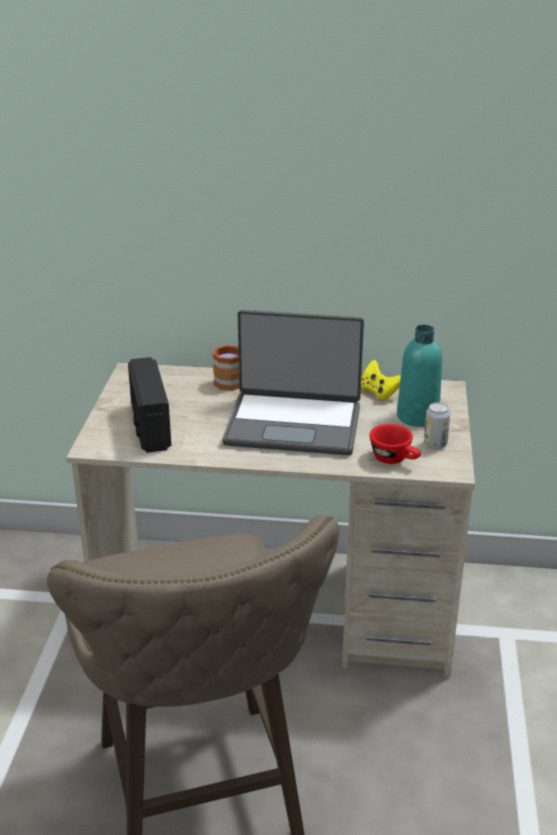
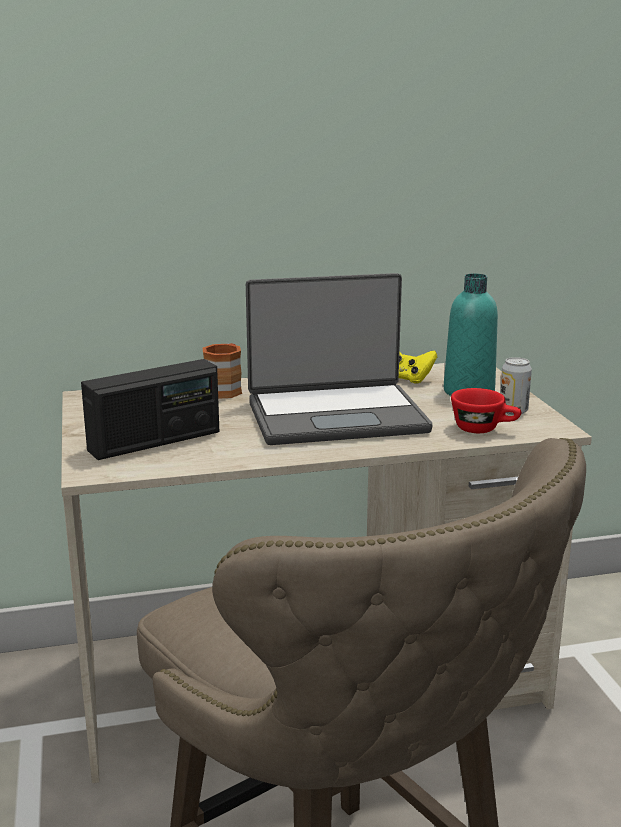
camera: 20 degrees left, 10 degrees down
radio [128,357,171,453] -> radio turned 90 degrees counterclockwise [81,359,219,460]

